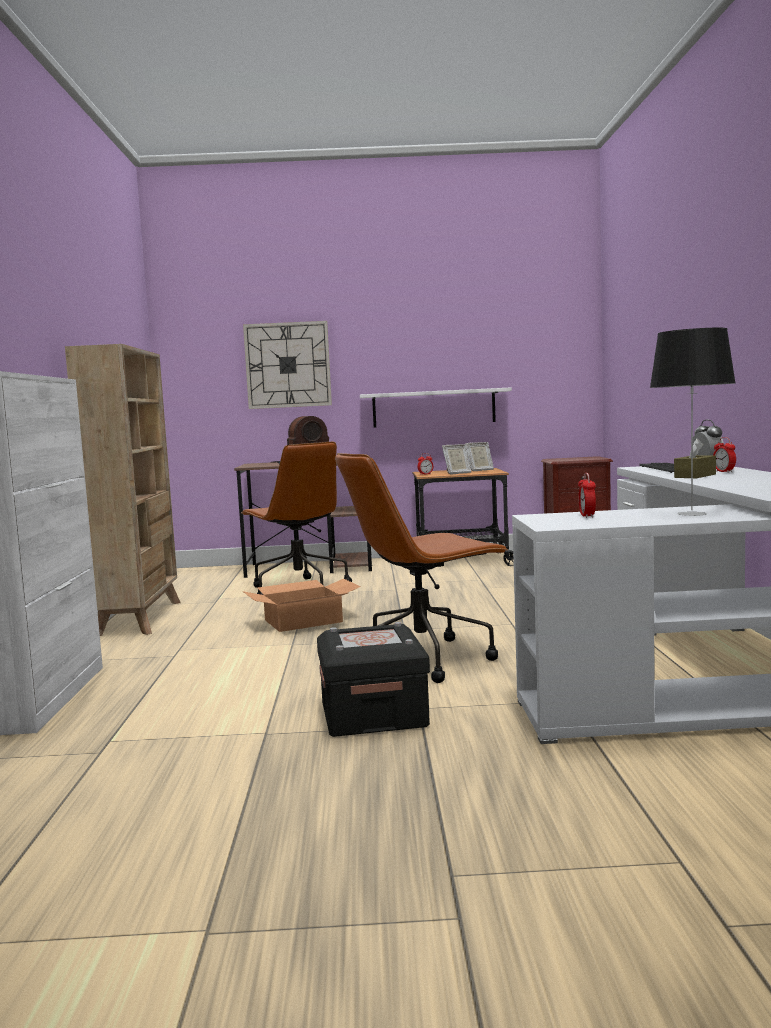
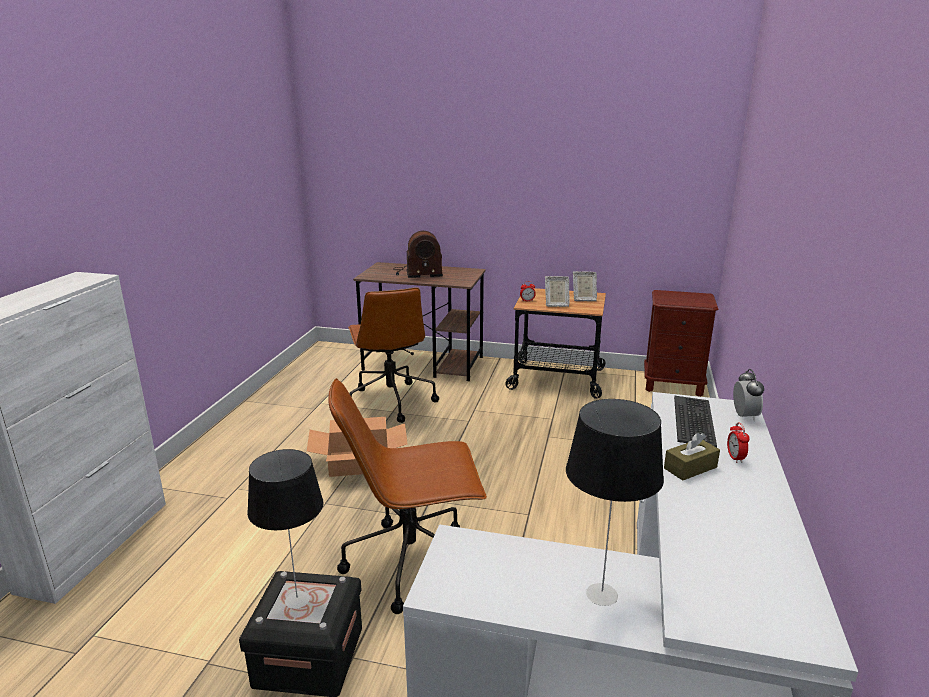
camera: 15 degrees right, 15 degrees up
beige bookcase [65,344,181,636] -> none
wall clock [243,321,332,409] -> none
white shelf [360,388,512,428] -> none
alarm clock [578,473,596,518] -> none
none -> table lamp [247,449,324,609]

